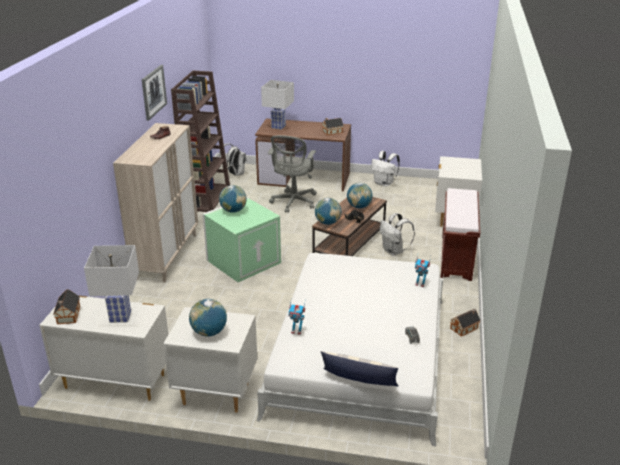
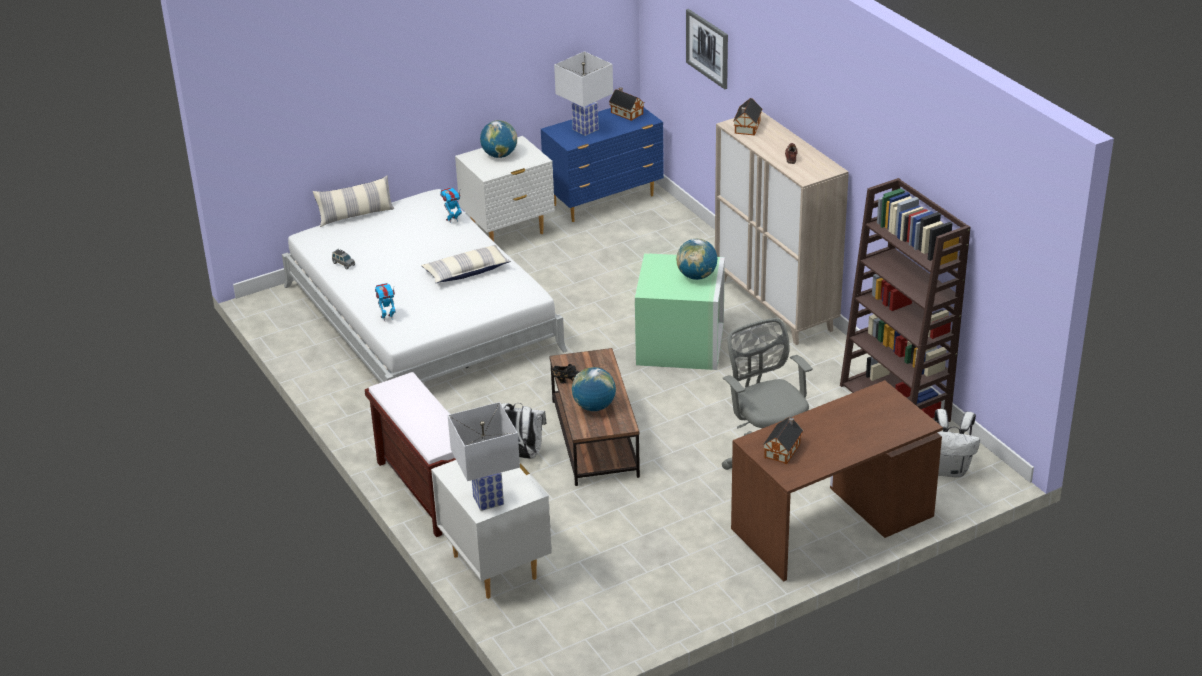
camera: 140 degrees right, 5 degrees up
white dresser [39,295,169,401] -> blue dresser [541,107,664,222]
picture [142,65,167,121] -> picture moved to [686,9,728,89]
white table lamp [261,80,294,130] -> white table lamp moved to [448,402,520,511]
globe [315,198,341,225] -> none
white backpack [371,151,400,186] -> none
toy house [450,309,481,337] -> toy house moved to [733,98,762,136]
none -> pillow [421,245,511,283]

